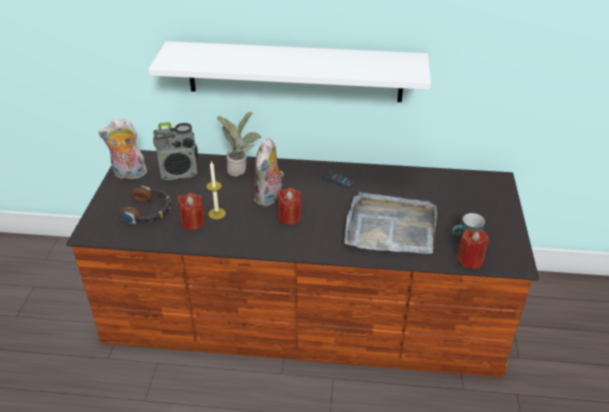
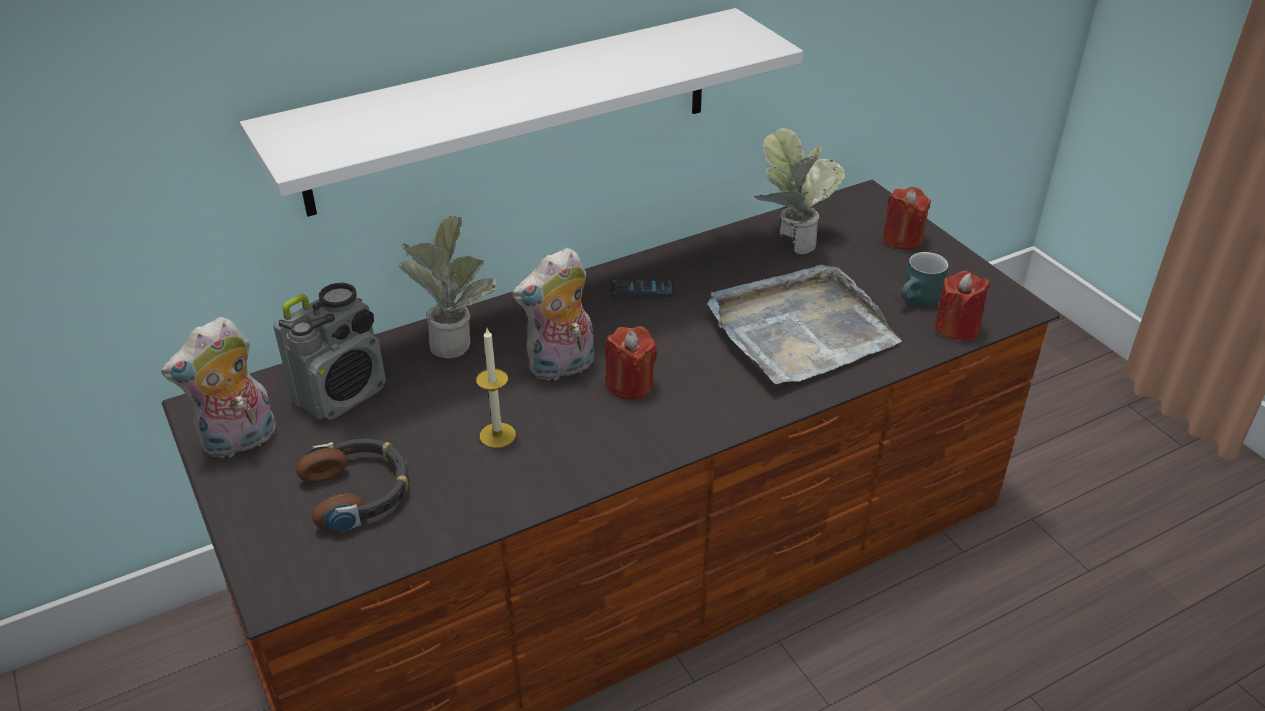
camera: 35 degrees left, 0 degrees up
red candle [178,193,205,230] -> red candle moved to [883,187,931,250]
plush toy [254,138,284,207] -> plush toy turned 75 degrees clockwise [513,248,594,380]
none -> potted plant [754,128,845,254]

